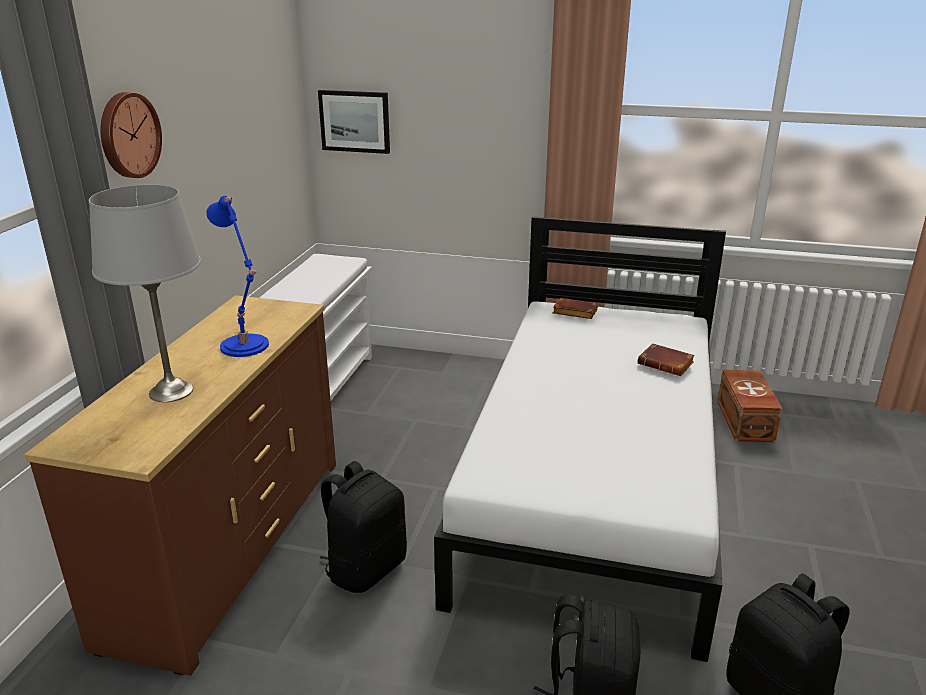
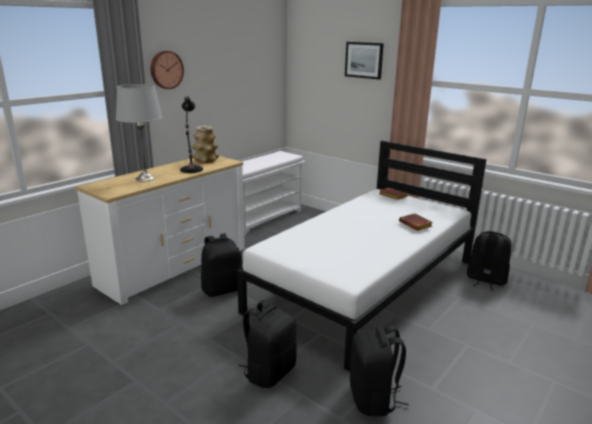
camera: 25 degrees right, 5 degrees down
brown dresser [24,295,336,676] -> white dresser [75,156,245,305]
blue table lamp [206,196,269,357] -> black table lamp [180,96,203,173]
picture [318,90,390,154] -> picture moved to [345,42,384,80]
brown storage box [717,370,783,442] -> black backpack [467,231,512,291]
none -> vase [191,126,219,163]

